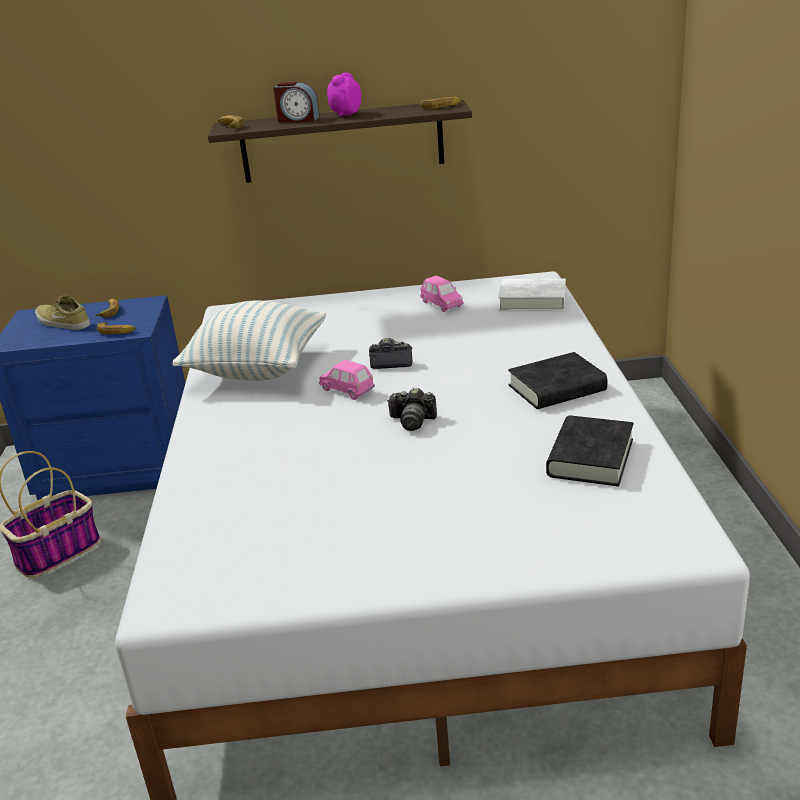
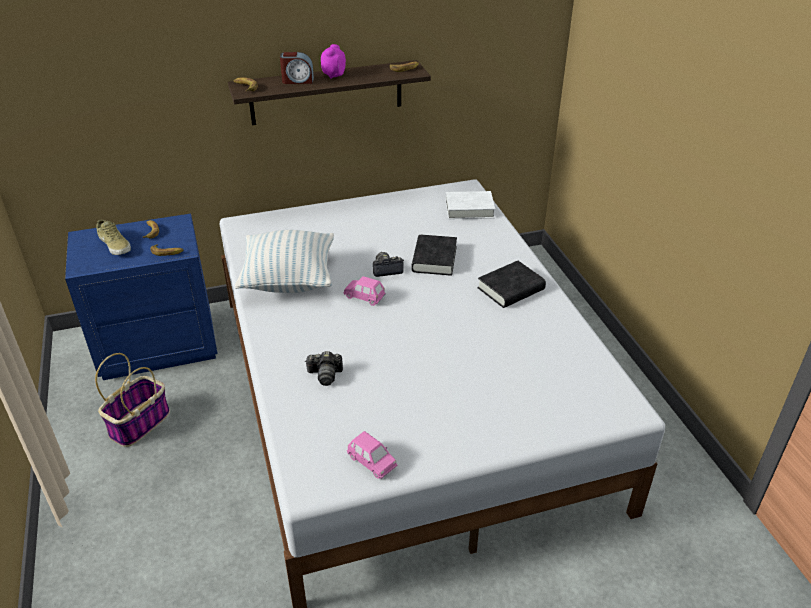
camera: 15 degrees left, 10 degrees up
beige shoe [35,295,91,330] -> beige shoe turned 150 degrees counterclockwise [96,220,131,255]
camera [387,388,437,431] -> camera moved to [305,351,343,386]
pink toy car [420,276,464,312] -> pink toy car moved to [347,431,397,479]
black book [546,416,634,486] -> black book moved to [411,235,457,276]

